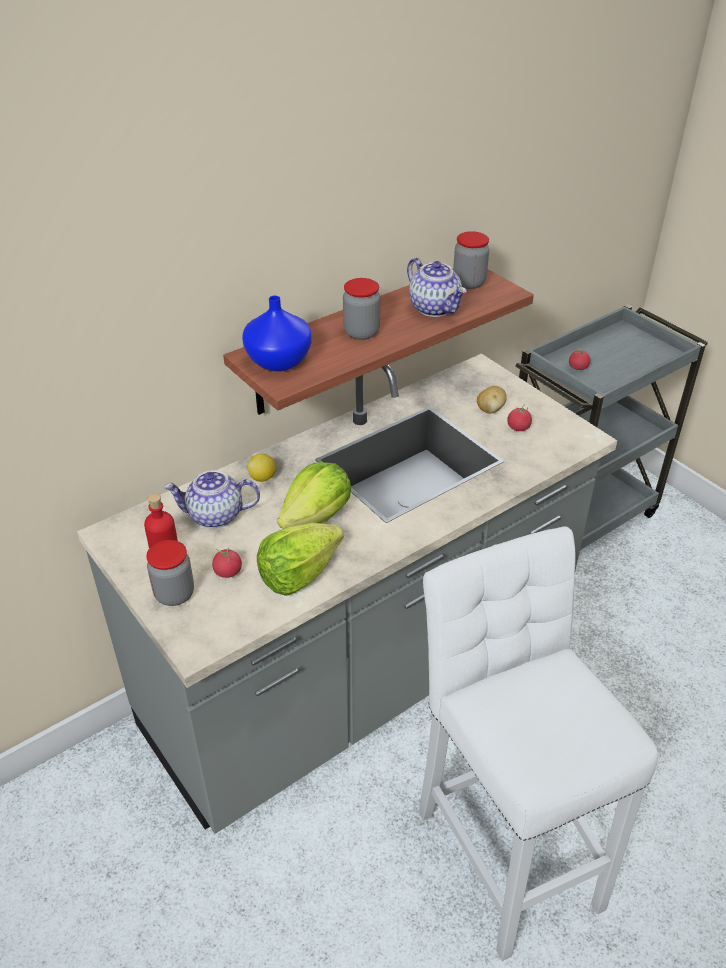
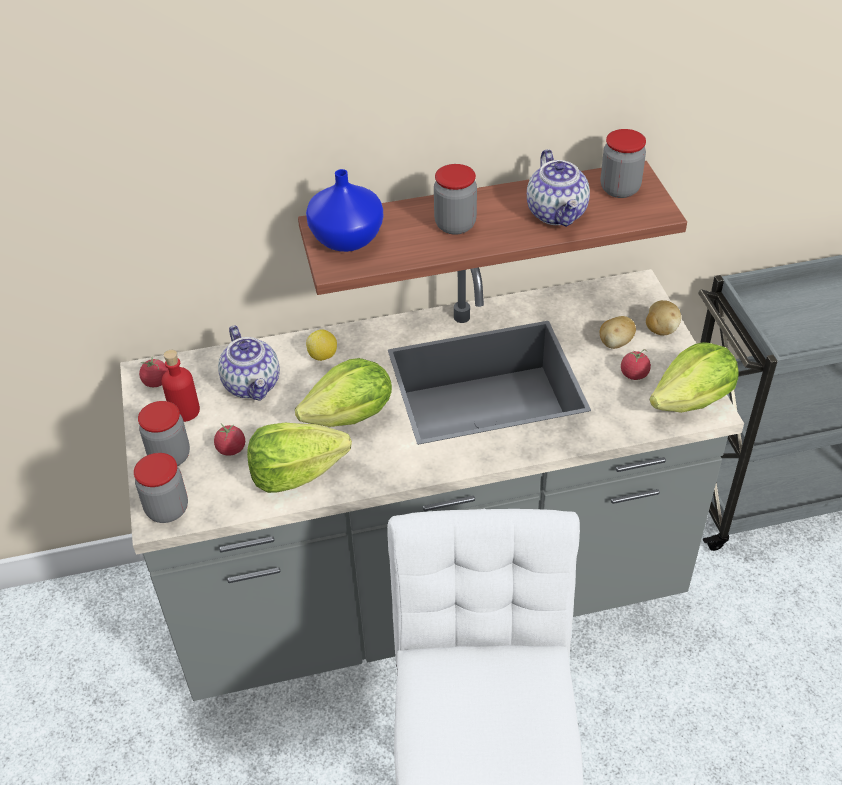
camera: 25 degrees right, 5 degrees up
teapot [164,470,260,528] -> teapot turned 135 degrees counterclockwise [218,326,280,401]
tomato [569,348,590,370] -> tomato moved to [139,357,168,387]
none -> jar [134,453,188,523]
none -> potato [646,300,681,335]
none -> lettuce [650,342,739,413]

